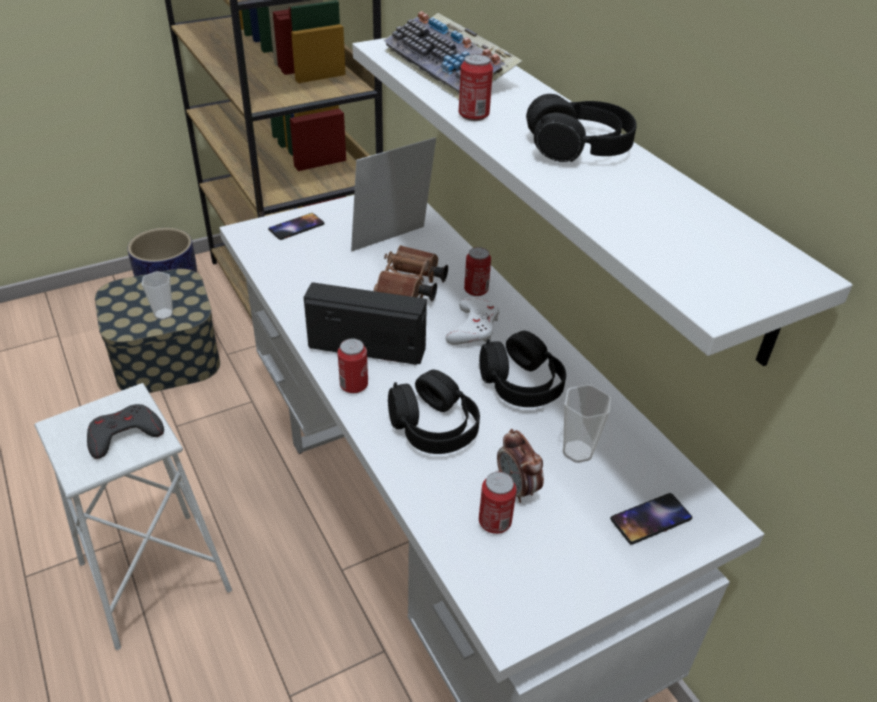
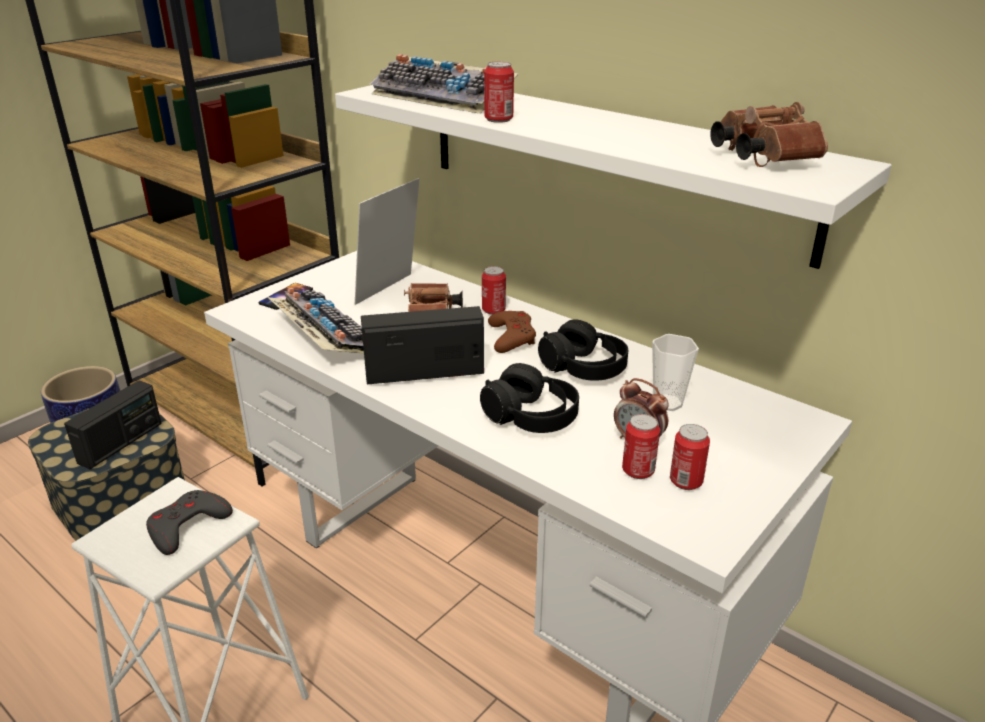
camera: 20 degrees left, 10 degrees down
cup [142,271,173,320] -> radio [64,380,162,469]
can [338,338,368,394] -> can moved to [670,424,710,490]
white game controller [446,297,499,345] -> brown game controller [488,311,536,353]
black headphones [526,94,636,162] -> none
phone [610,493,692,545] -> none
none -> keyboard [268,288,364,354]
none -> brown binoculars [710,102,828,167]

